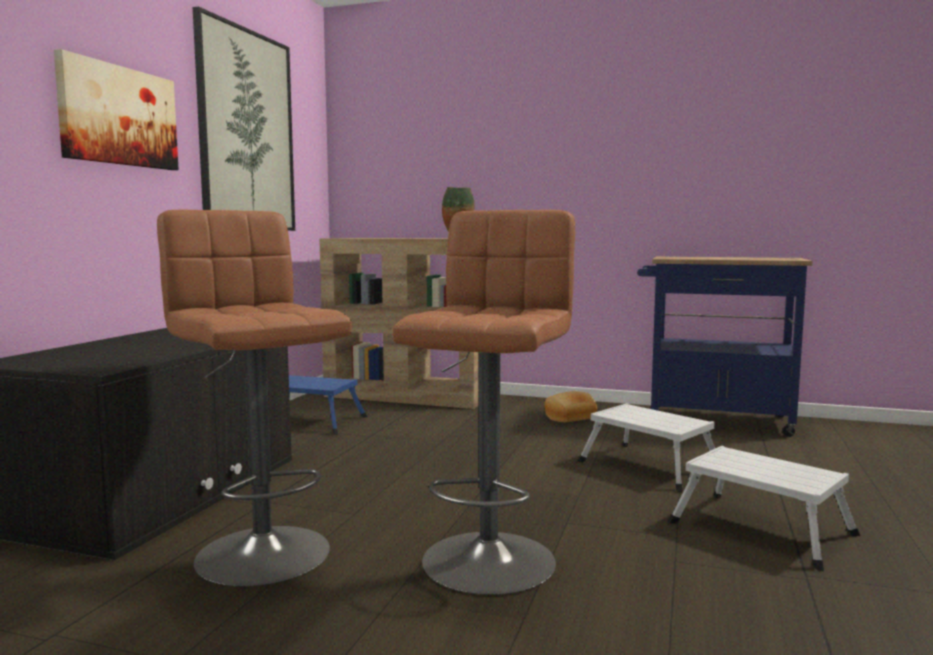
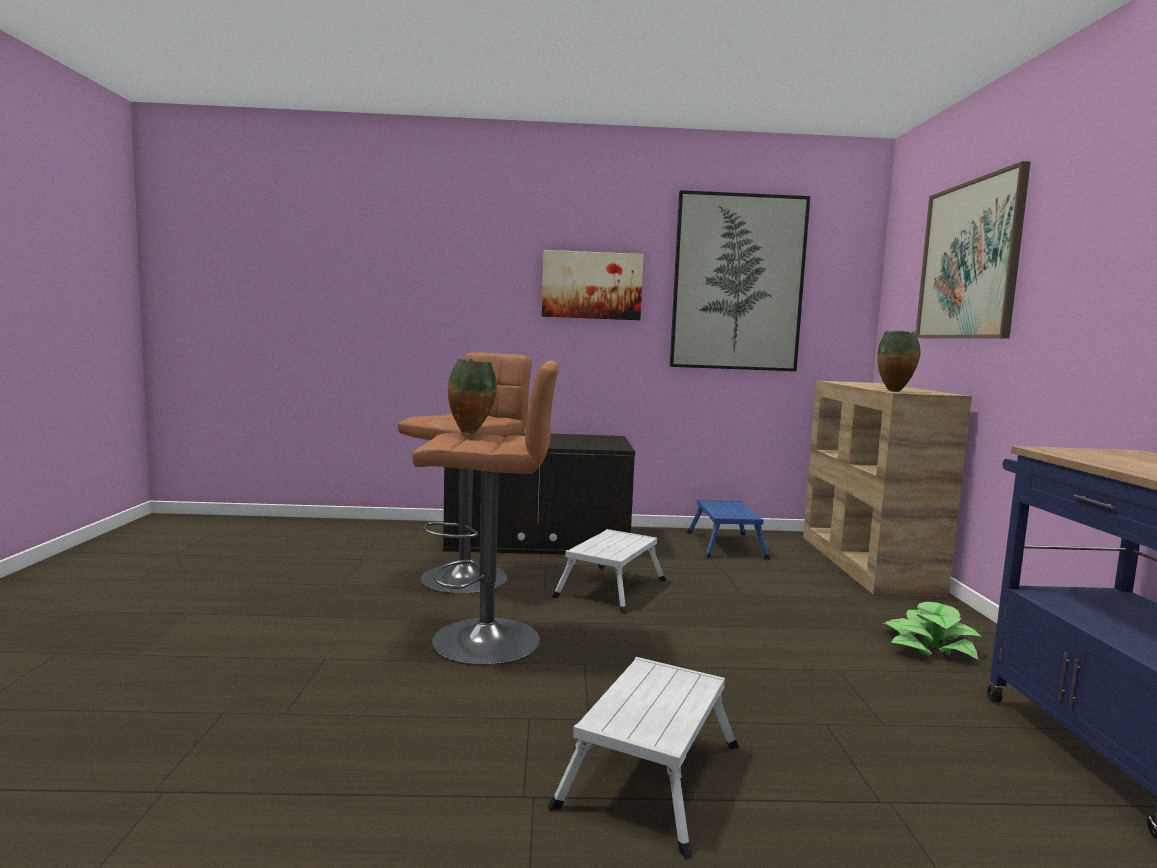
camera: 70 degrees right, 0 degrees up
bread [544,391,597,422] -> potted plant [883,602,982,660]
white step ladder [577,403,715,492] -> white step ladder moved to [551,529,667,614]
none -> vase [448,358,497,433]
none -> picture [916,161,1031,338]

